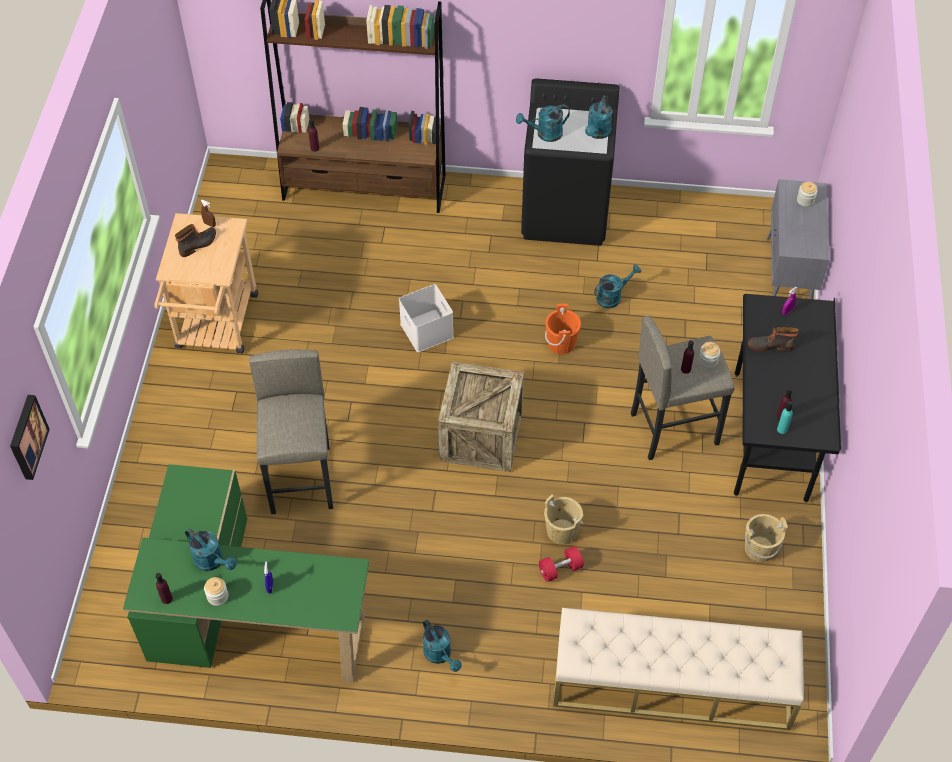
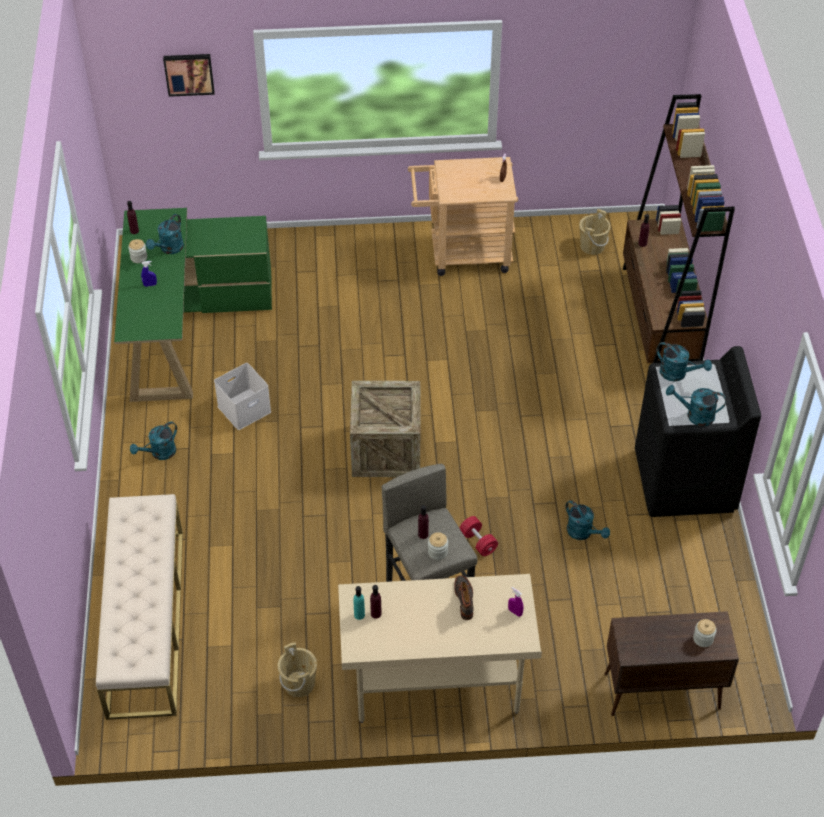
camera: 80 degrees right, 5 degrees down
boot [175,224,216,257] -> none
grey stool [249,350,333,514] -> none
white storage box [399,284,454,352] -> white storage box moved to [214,363,271,430]
turquoise watering can [516,104,570,142] -> turquoise watering can turned 150 degrees clockwise [656,342,712,382]
red dumbbell [538,546,584,582] -> red dumbbell moved to [460,516,498,556]
beige bucket [544,495,584,545] -> beige bucket moved to [579,209,611,255]
orange bucket [545,304,581,354] -> none
black desk [734,294,841,503] -> beige desk [338,574,542,723]
grey cabinet [767,179,830,299] -> brown cabinet [604,611,739,716]

